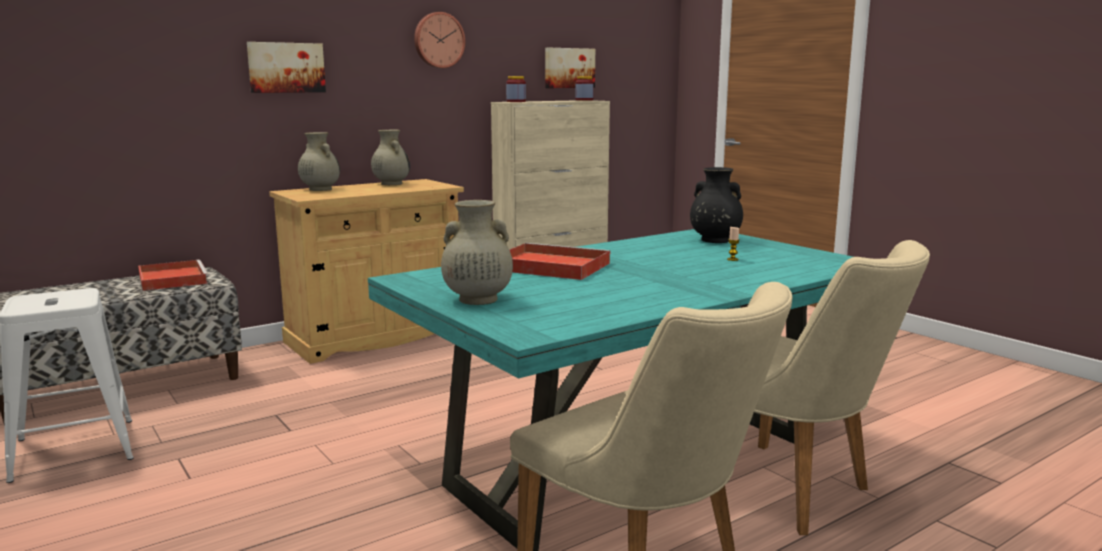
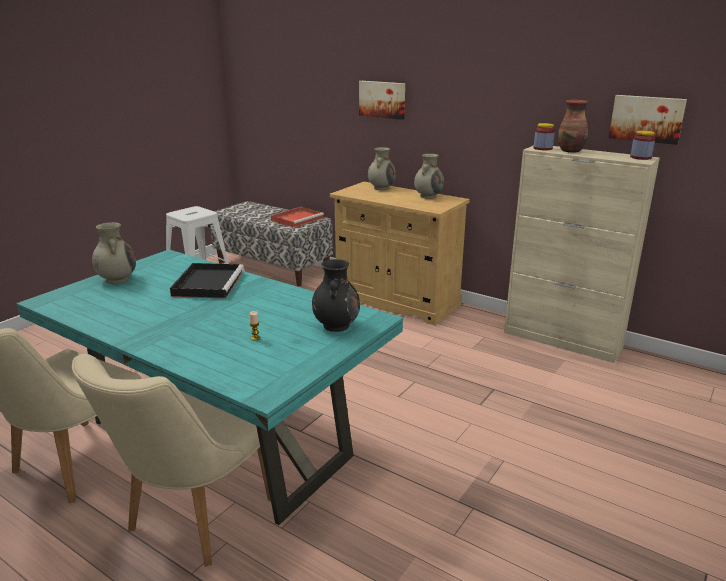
camera: 70 degrees right, 10 degrees up
wall clock [414,12,465,68] -> none
red tray [510,243,611,280] -> black tray [170,263,244,299]
none -> vase [558,100,588,153]

